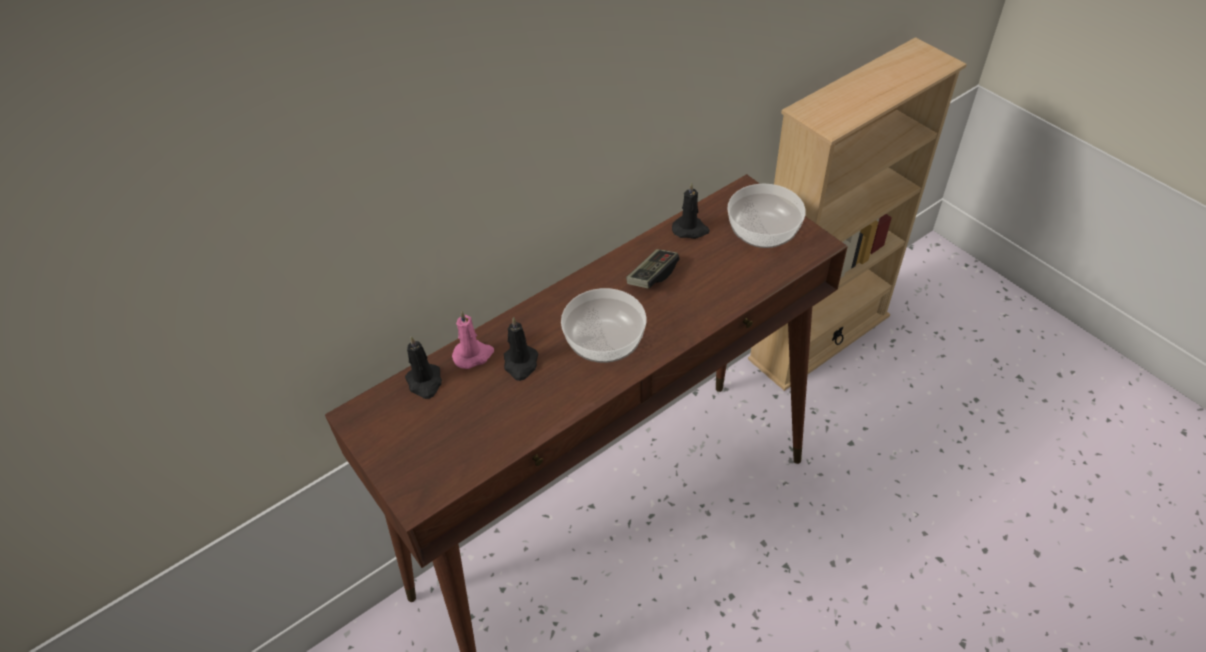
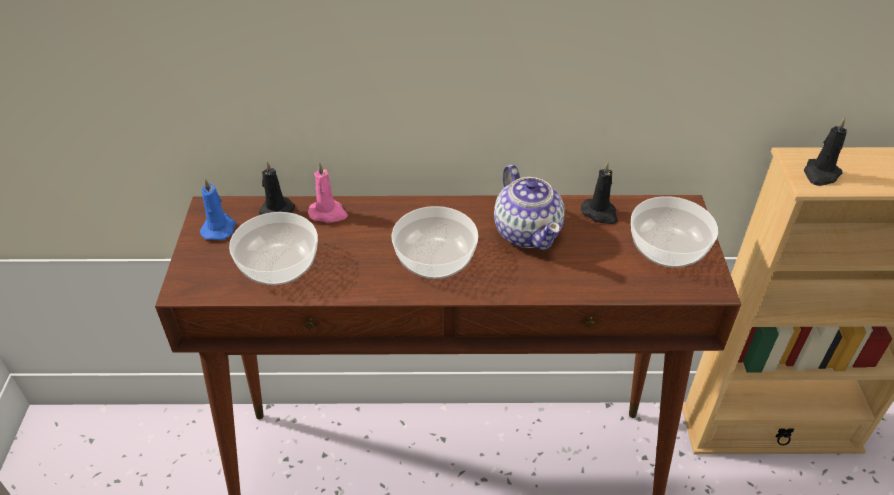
camera: 35 degrees right, 5 degrees down
black candle [504,317,538,381] -> black candle moved to [804,117,847,186]
game controller [626,249,679,288] -> teapot [494,164,565,250]
none -> blue candle [200,178,236,240]
none -> bowl [229,212,318,285]

